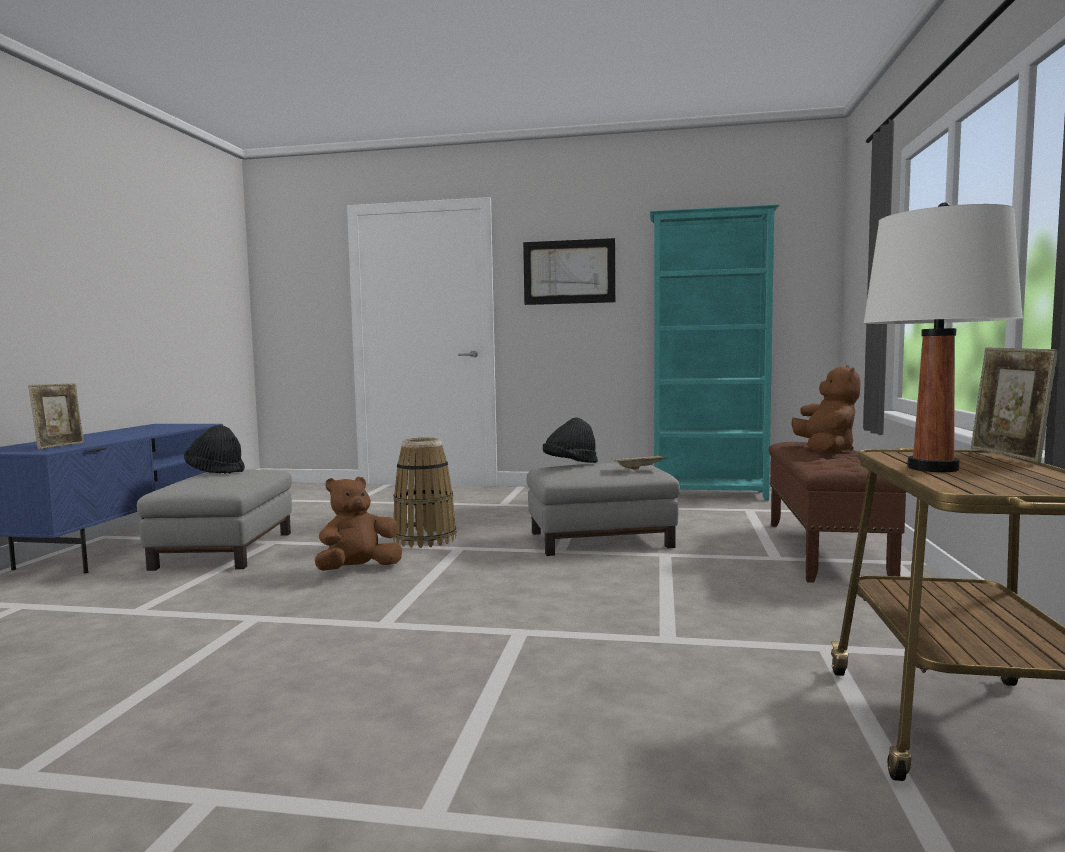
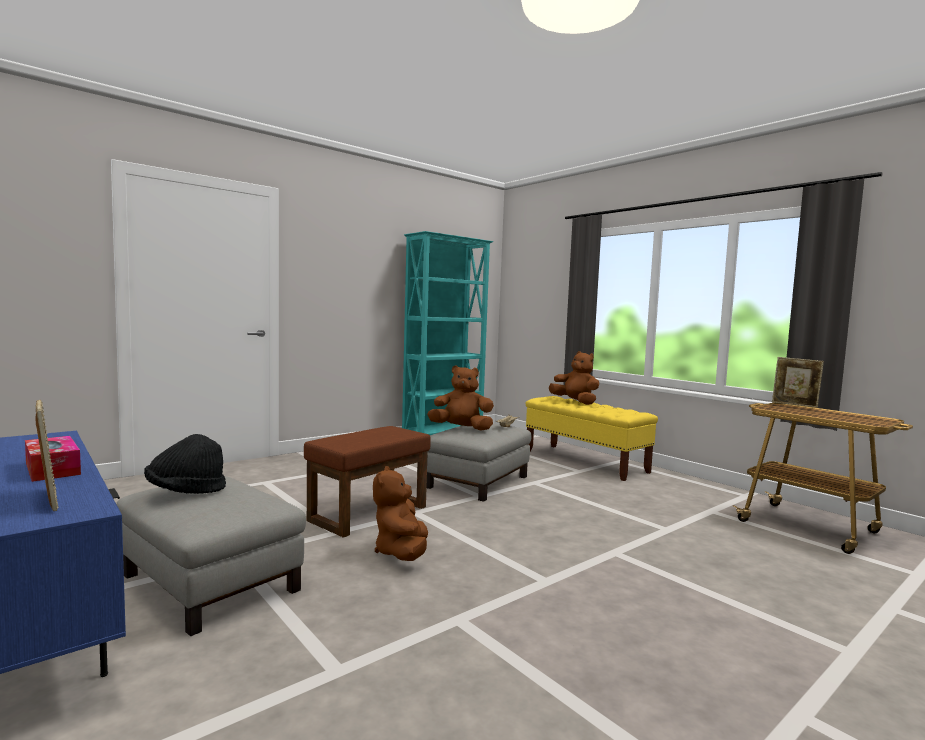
camera: 50 degrees left, 0 degrees up
basket [393,437,457,548] -> brown ottoman [304,426,431,538]
picture [523,238,615,305] -> none
black hat [543,417,598,463] -> brown plush toy [427,365,494,431]
brown bench [769,442,906,583] -> yellow bench [525,396,658,481]
white table lamp [864,202,1023,472] -> none
none -> tissue box [25,436,81,482]

